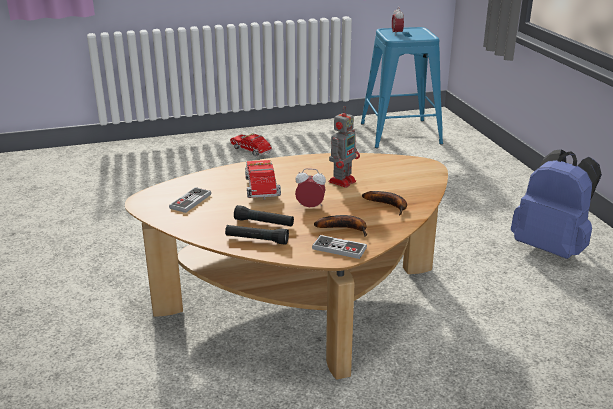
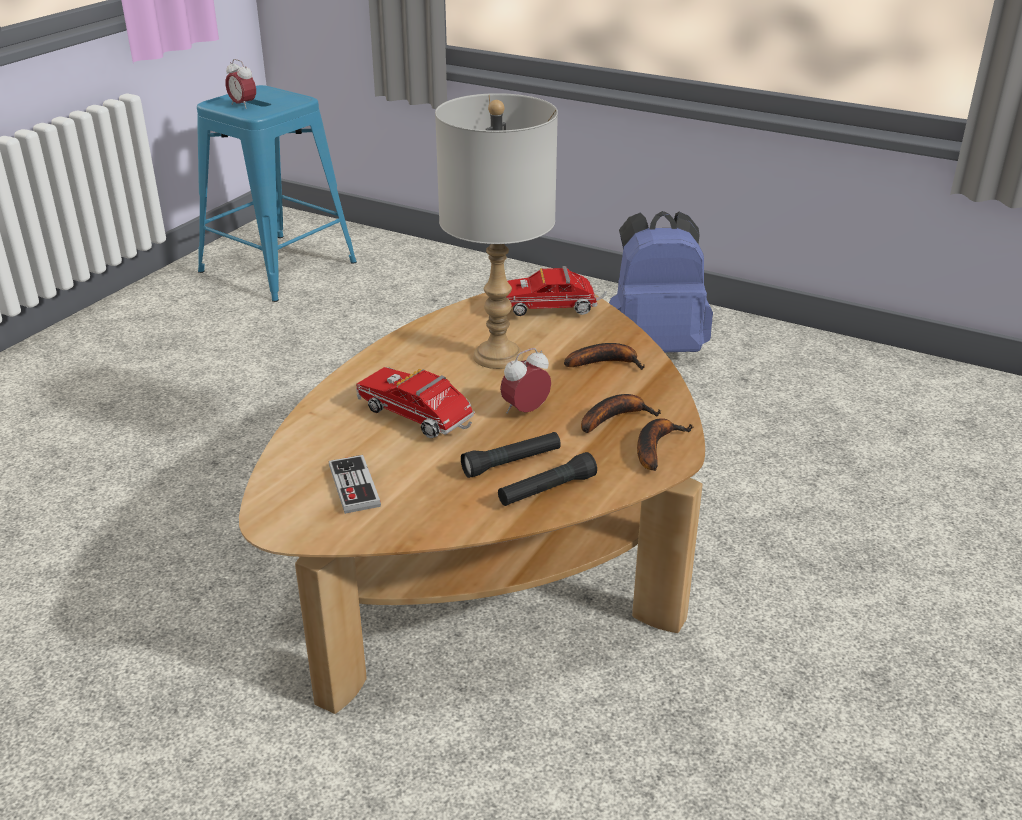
camera: 45 degrees left, 5 degrees up
toy truck [230,133,272,157] -> toy truck moved to [507,266,607,316]
game controller [312,235,367,259] -> banana [637,418,694,471]
toy robot [328,106,360,188] -> grey table lamp [435,93,558,369]

